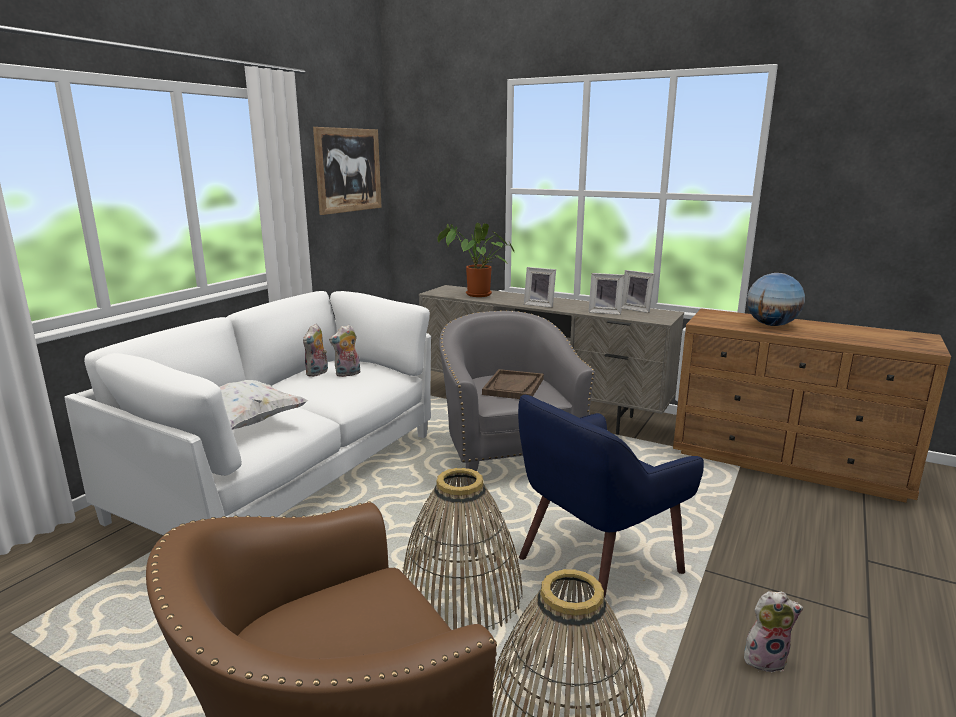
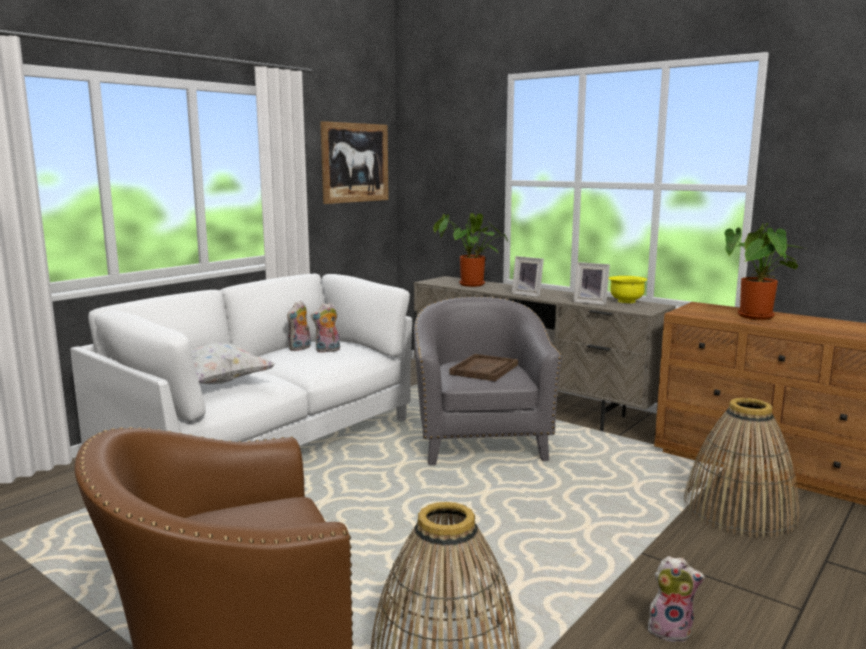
camera: 10 degrees right, 5 degrees down
basket [402,468,523,630] -> basket moved to [684,398,799,538]
blue armchair [518,395,704,597] -> none
picture frame [622,270,655,313] -> yellow bowl [609,276,647,303]
globe [747,273,805,326] -> potted plant [724,223,805,320]

